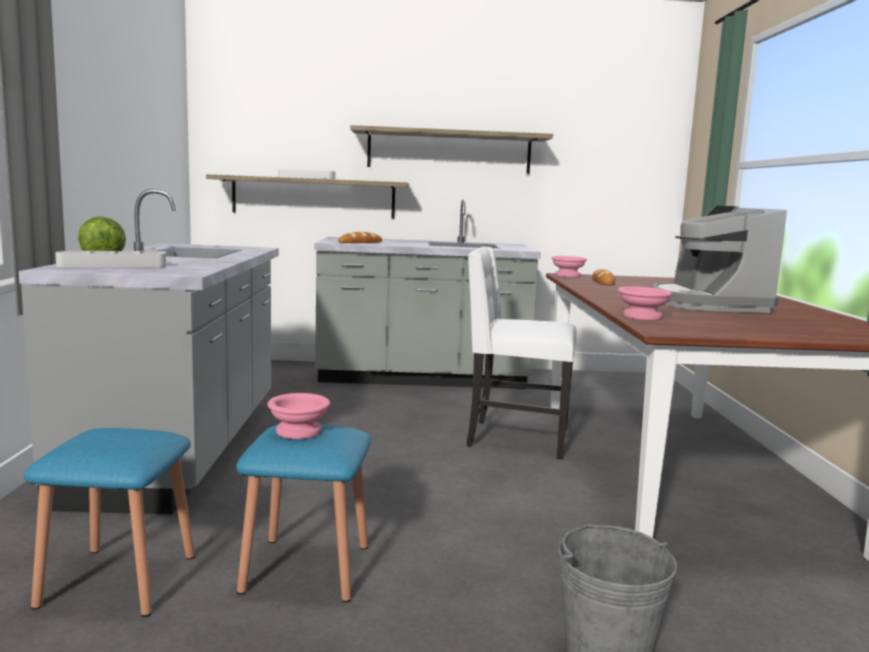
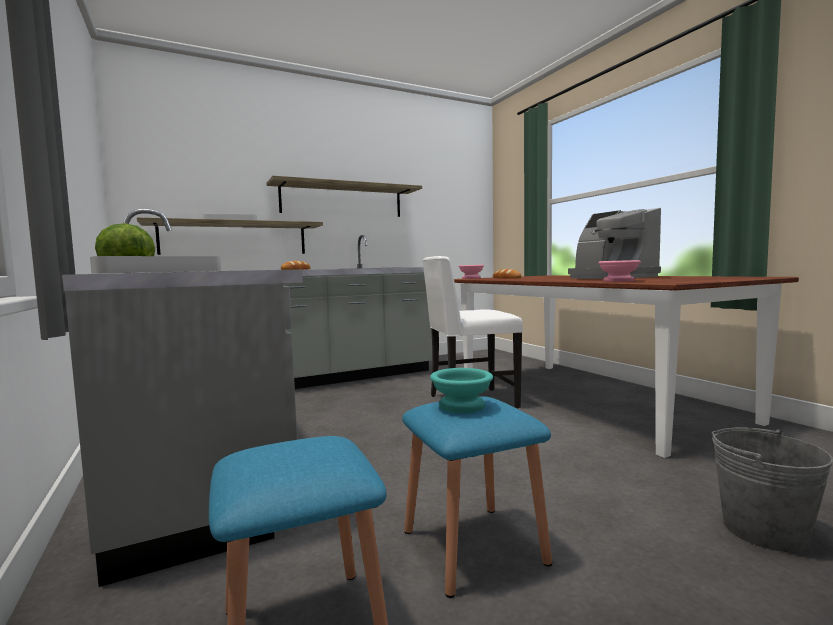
camera: 25 degrees left, 5 degrees down
pink bowl [267,393,330,439] -> turquoise bowl [430,368,493,413]

